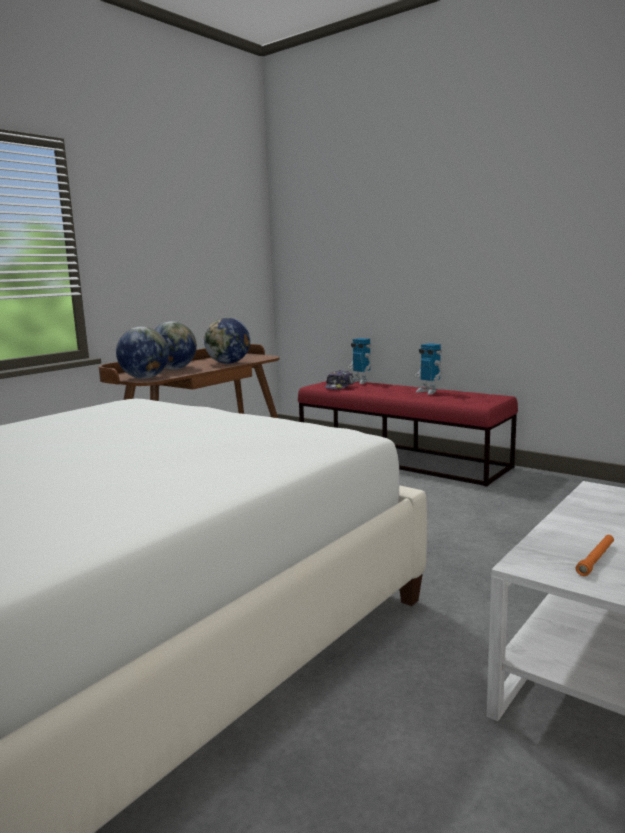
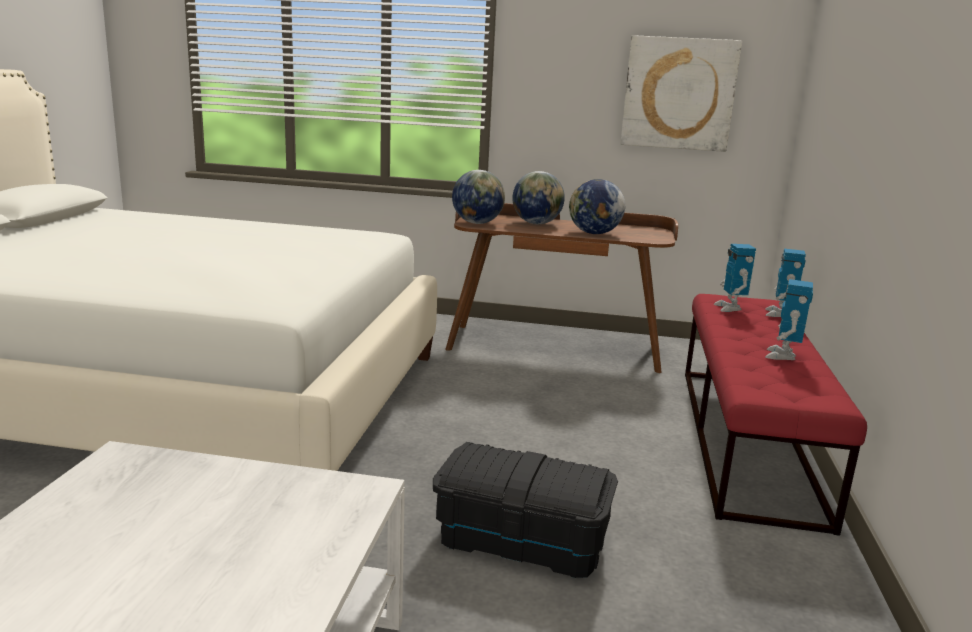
camera: 60 degrees right, 5 degrees up
cap [325,370,354,389] -> toy robot [713,244,756,312]
orange flashlight [576,535,614,576] -> none
none -> black storage box [433,442,618,578]
none -> picture [620,35,742,152]

